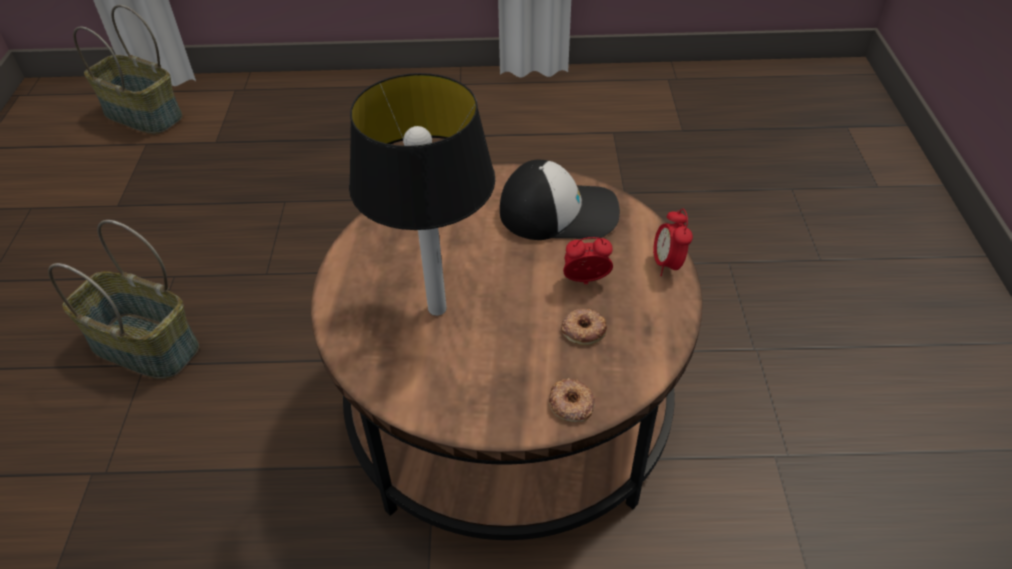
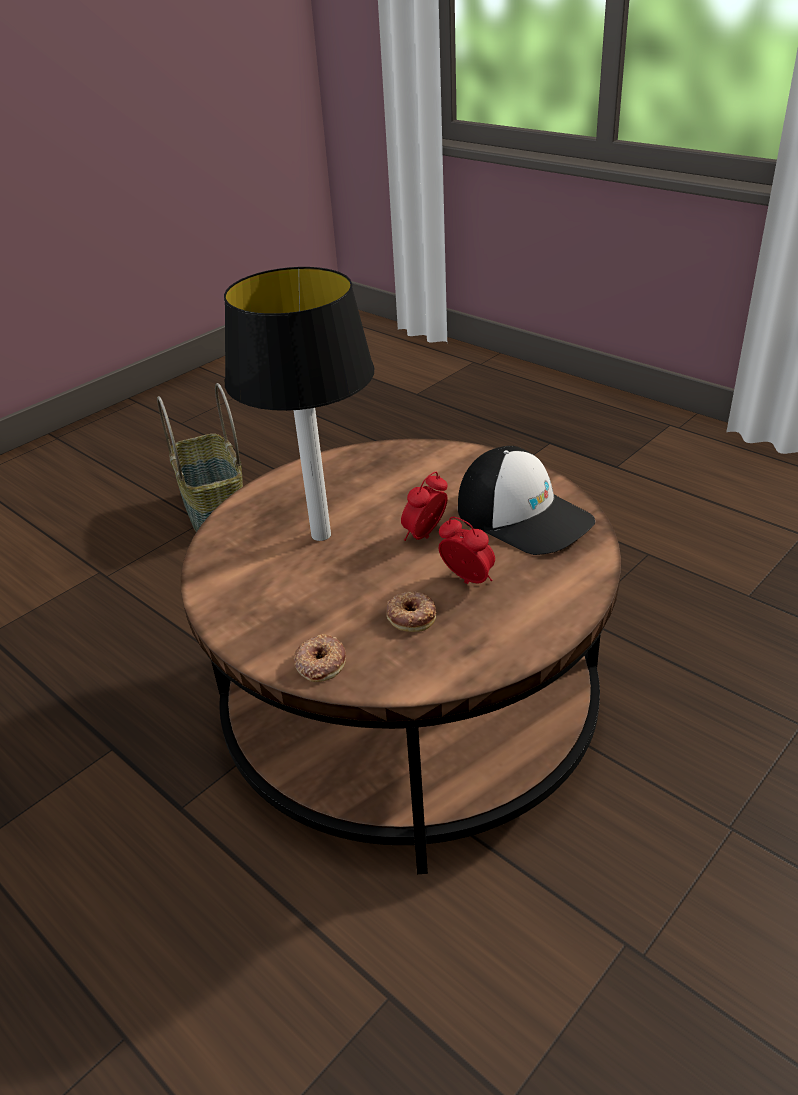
camera: 45 degrees right, 10 degrees down
basket [73,5,183,134] -> none
alarm clock [653,209,693,276] -> alarm clock moved to [401,472,448,541]

